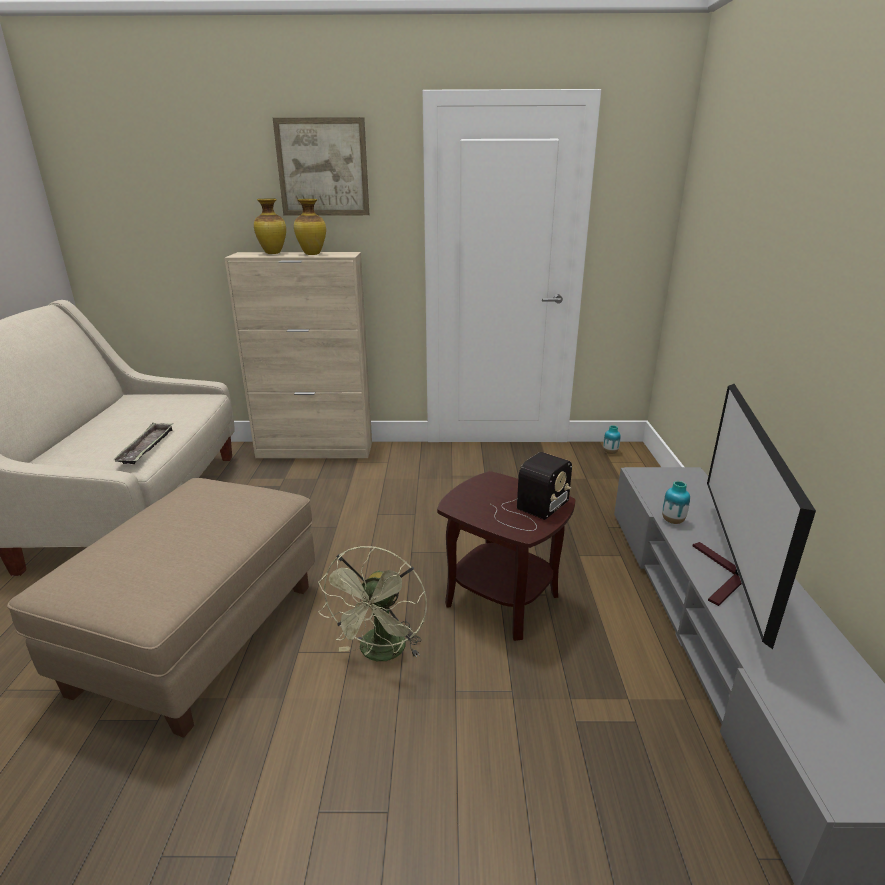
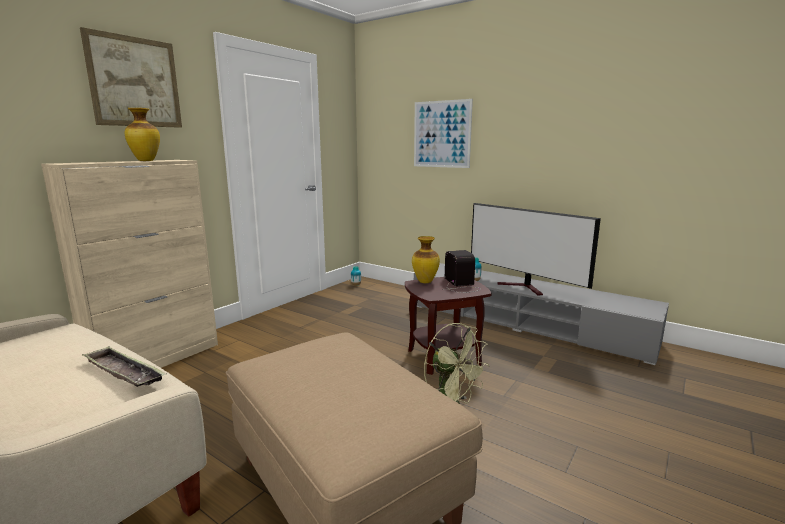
camera: 55 degrees left, 10 degrees down
vase [254,199,286,254] -> vase moved to [412,236,440,283]
none -> picture [414,99,473,168]

